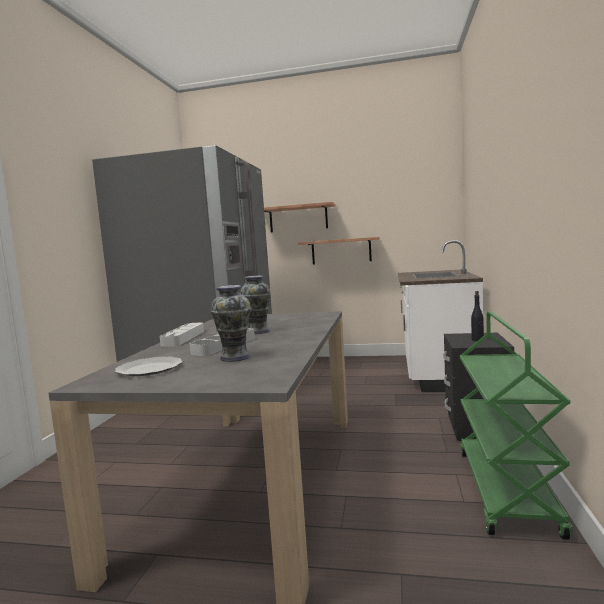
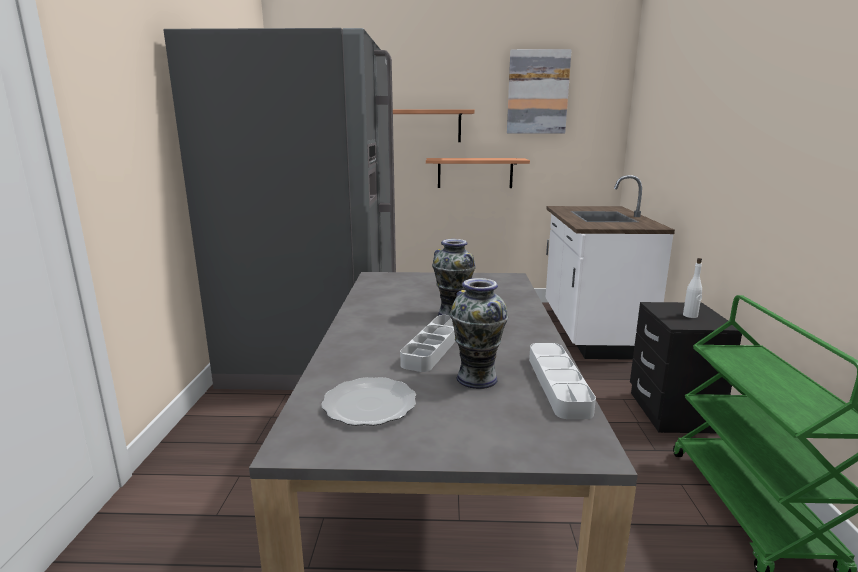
camera: 10 degrees left, 10 degrees up
grey tray [160,323,204,347] -> grey tray moved to [529,343,596,419]
black bottle [471,291,484,341] -> white bottle [683,258,702,318]
none -> picture [507,49,572,133]

